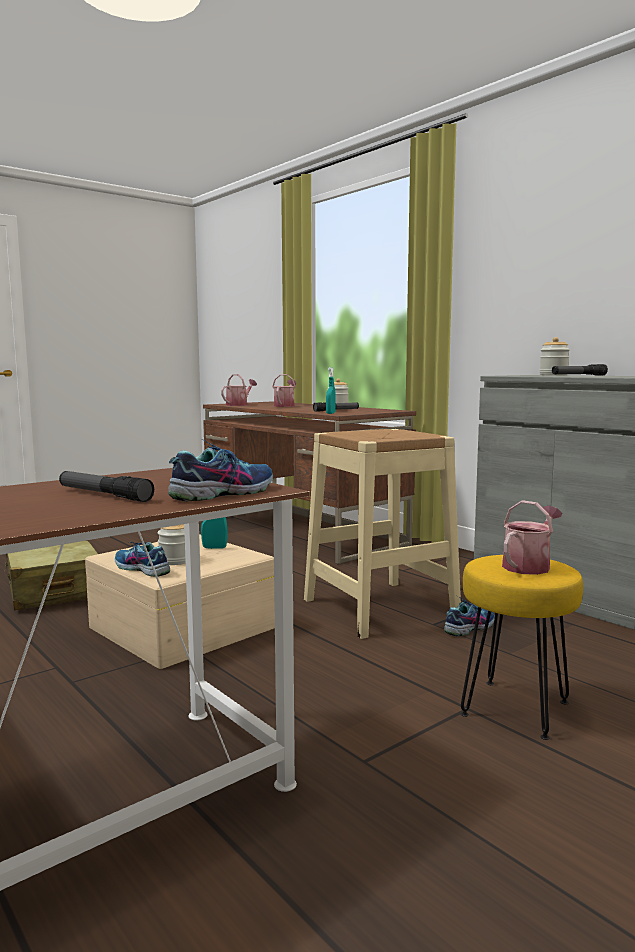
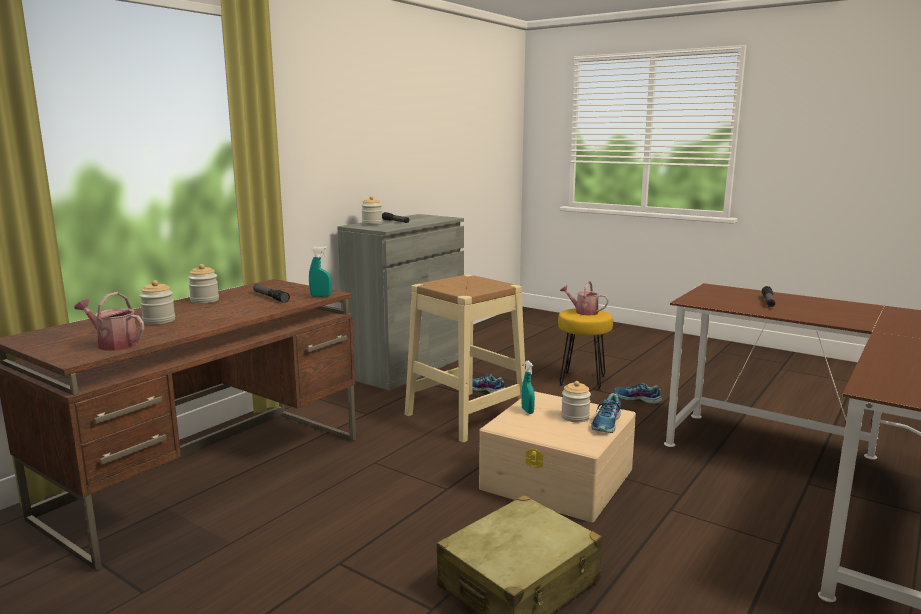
camera: 105 degrees left, 5 degrees up
shoe [168,440,273,501] -> shoe moved to [614,383,662,404]
watering can [272,374,296,407] -> jar [139,280,175,325]

